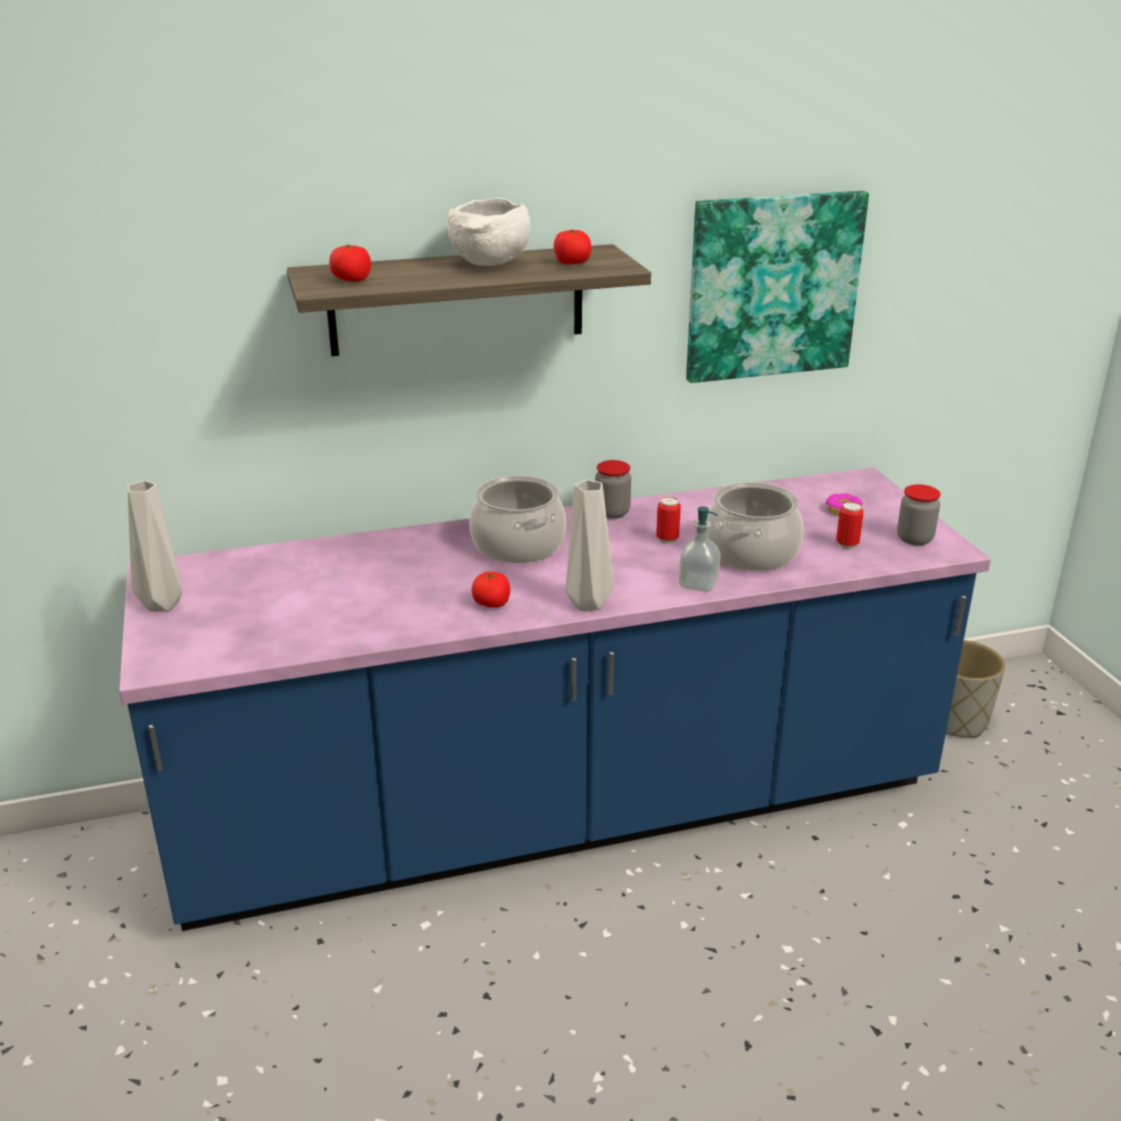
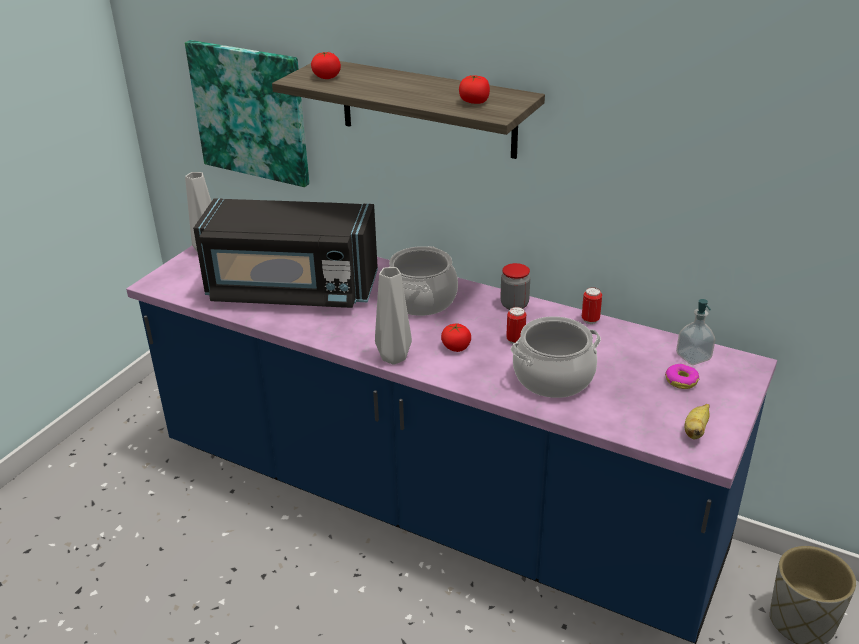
camera: 45 degrees right, 5 degrees up
white bowl [447,198,531,266] -> none
tomato [472,572,510,608] -> tomato moved to [441,323,471,352]
soap dispenser [679,506,720,592] -> soap dispenser moved to [676,299,716,365]
picture [686,191,869,383] -> picture moved to [185,40,309,187]
can [836,502,864,549] -> can moved to [582,287,602,324]
jar [897,484,941,546] -> banana [684,404,710,440]
none -> black microwave [193,198,378,308]

